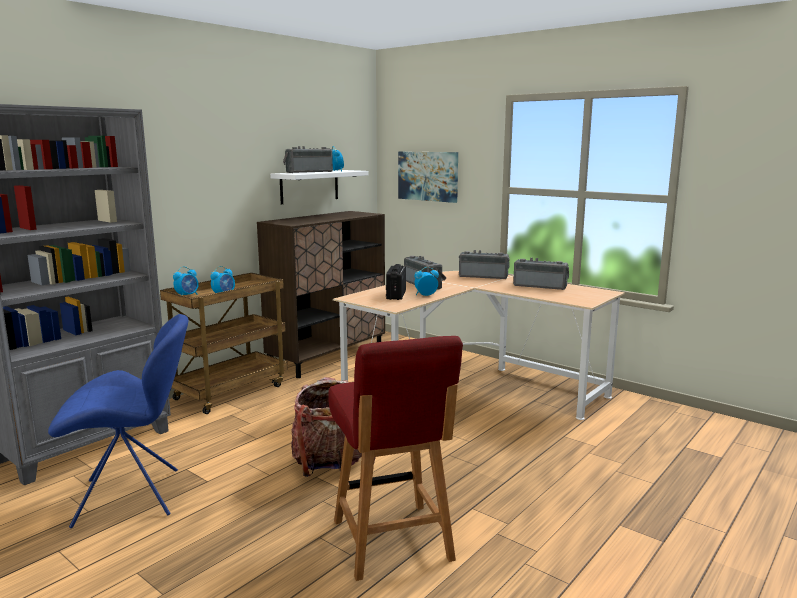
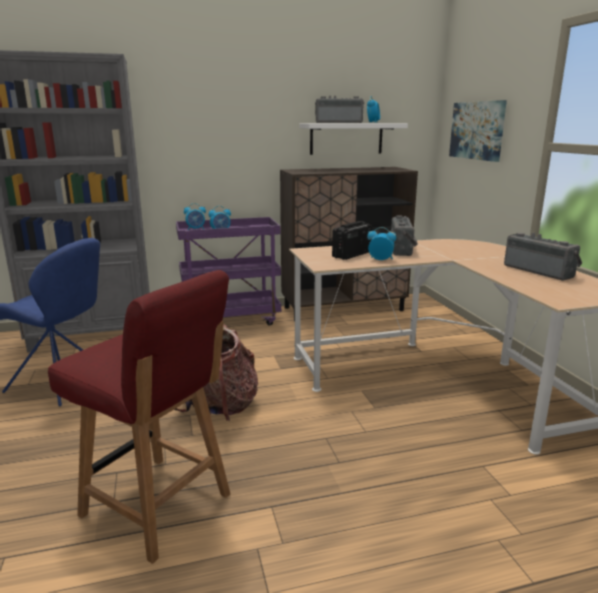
camera: 35 degrees right, 5 degrees up
brown cart [160,273,288,414] -> purple cart [176,217,281,326]
red chair [329,336,463,581] -> red chair turned 75 degrees counterclockwise [48,270,231,564]
radio [459,250,510,279] -> none

